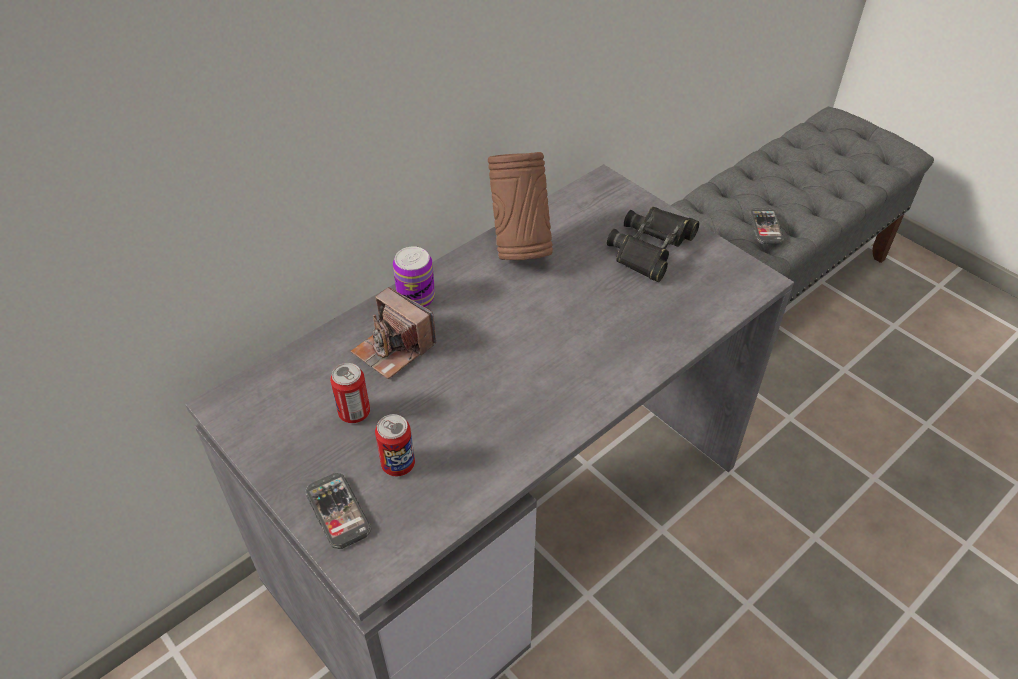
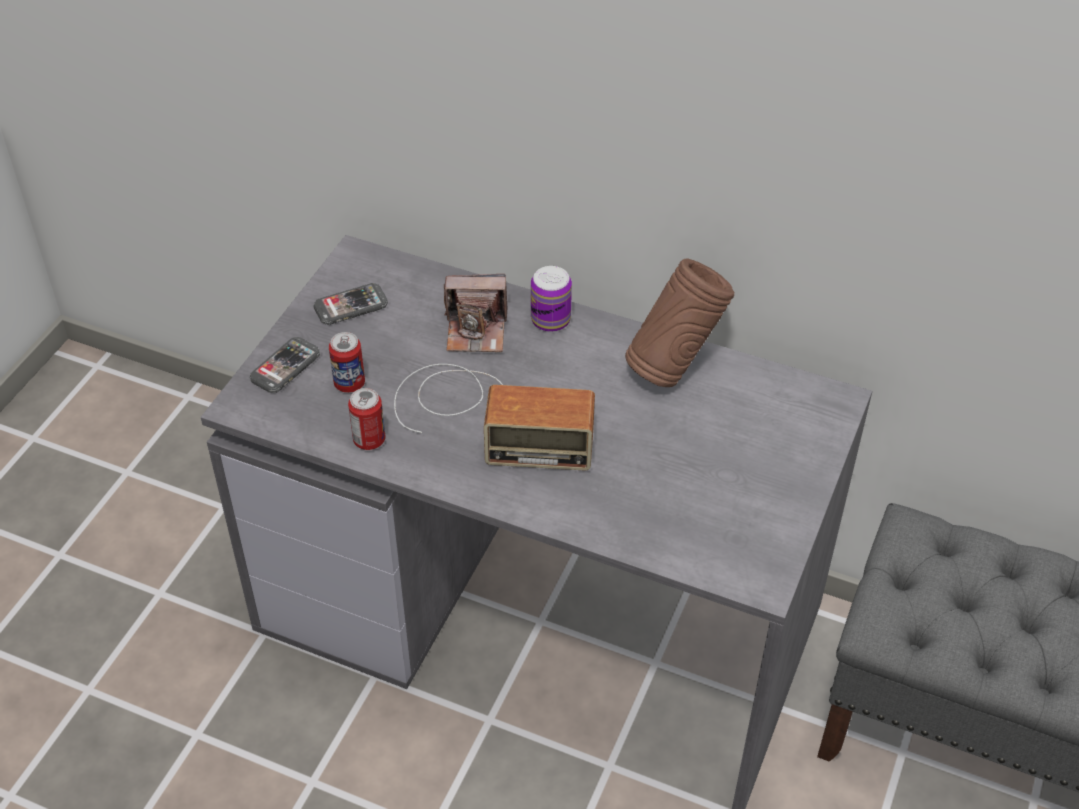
camera: 65 degrees right, 0 degrees up
can [330,363,370,423] -> can moved to [348,388,385,450]
camera [351,287,437,379] -> camera turned 105 degrees counterclockwise [444,274,507,352]
black binoculars [607,207,700,282] -> none
phone [749,208,784,244] -> phone moved to [314,283,388,325]
none -> radio [394,364,595,471]

